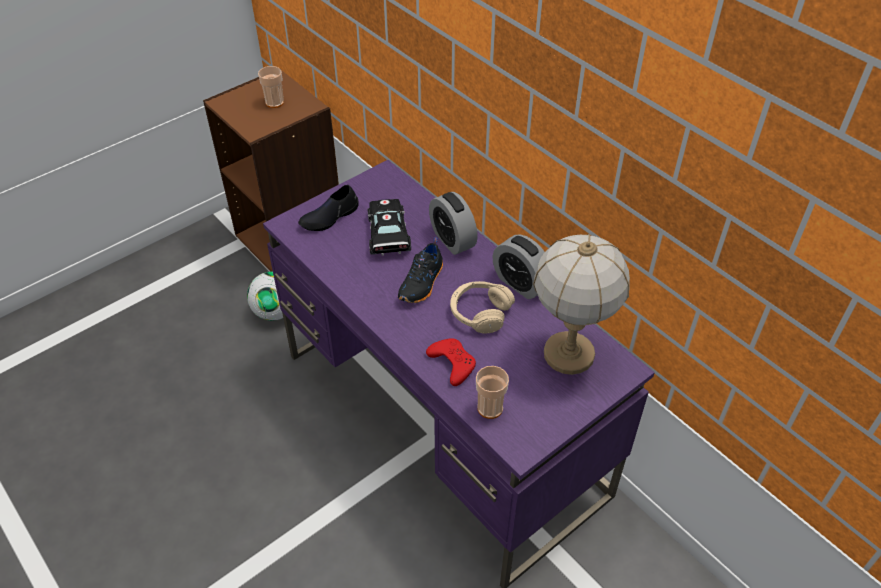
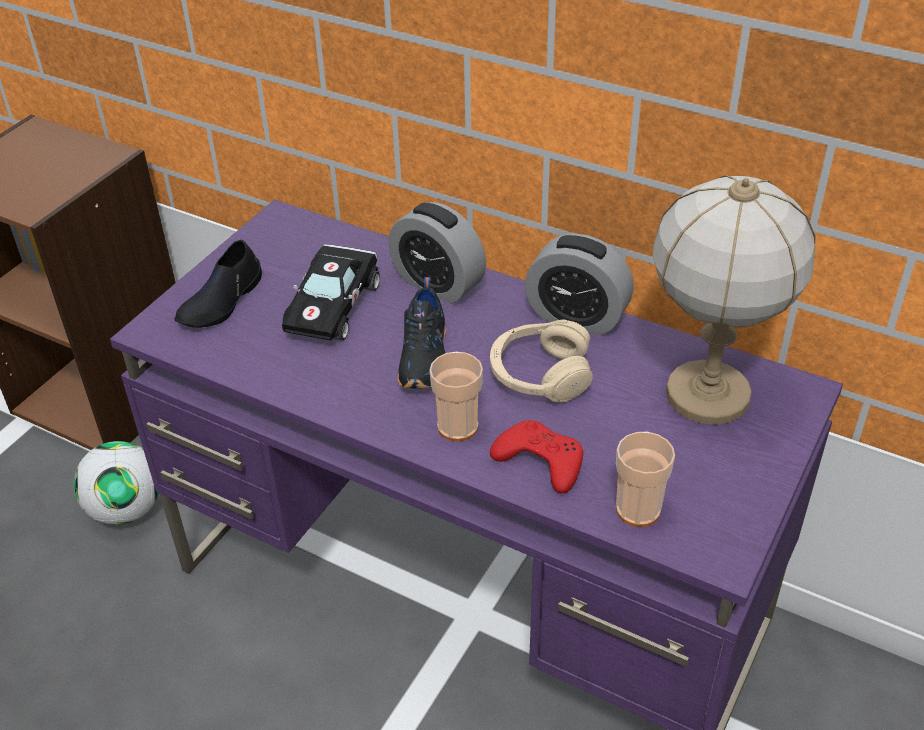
camera: 20 degrees left, 5 degrees down
cup [258,66,284,108] -> cup moved to [429,352,483,441]
black toy car [367,199,411,256] -> black toy car turned 135 degrees counterclockwise [282,244,380,340]

